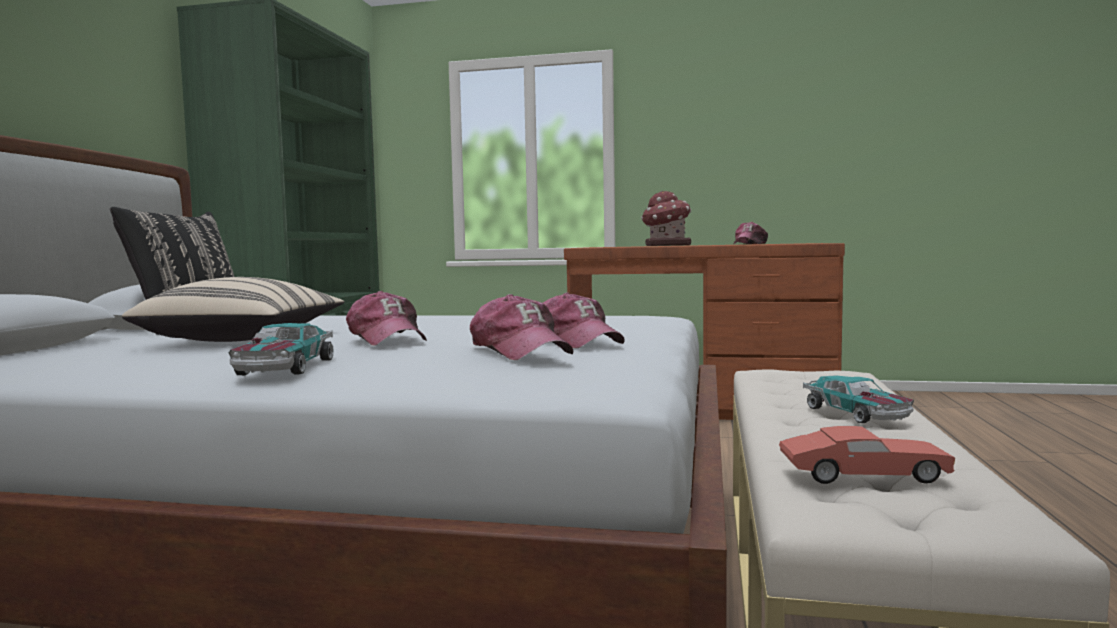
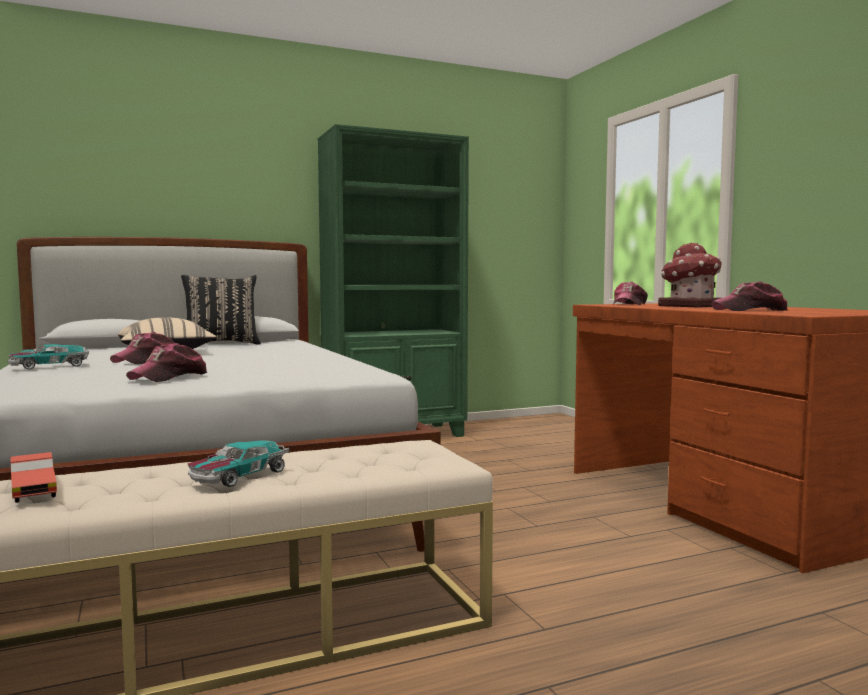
camera: 55 degrees right, 0 degrees up
cap [470,294,573,360] -> cap moved to [613,281,648,305]

